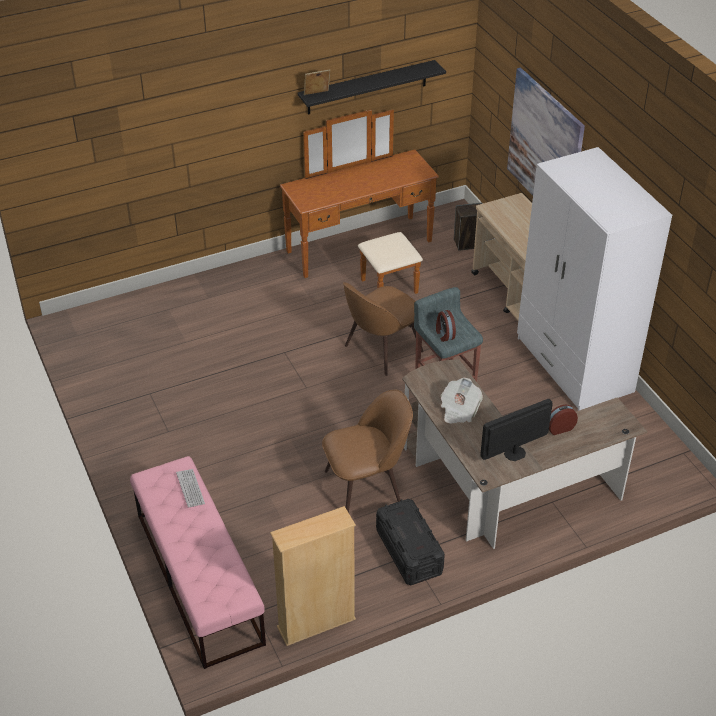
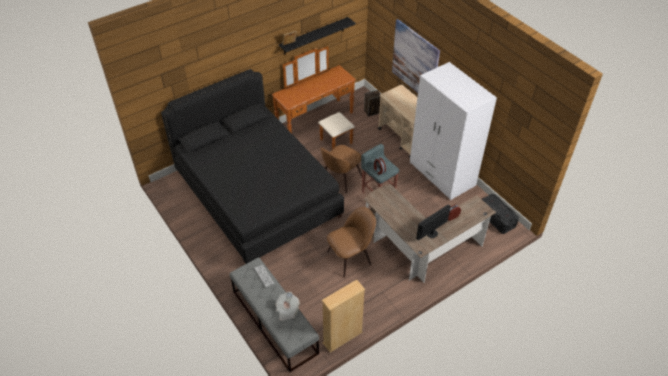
camera: 10 degrees left, 5 degrees up
pink bench [130,456,266,669] -> grey bench [229,258,319,372]
black storage box [376,499,445,585] -> black storage box moved to [482,194,519,234]
newspaper [440,378,483,423] -> newspaper moved to [276,292,300,320]
none -> black bed [161,69,344,264]

